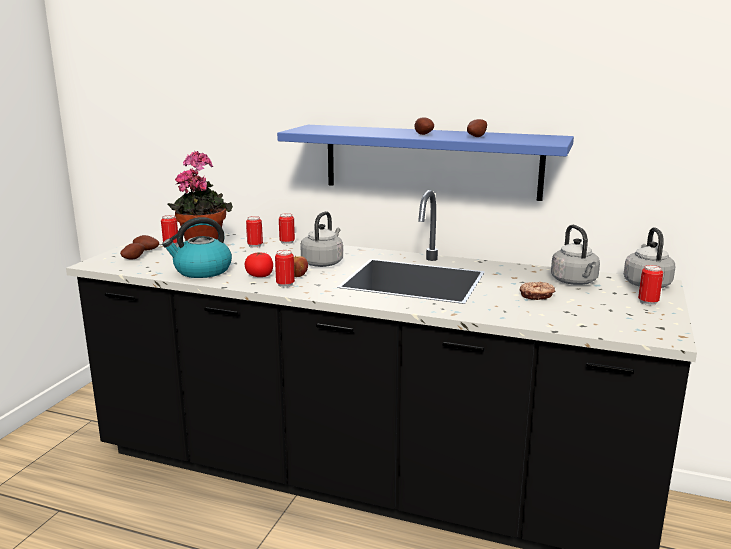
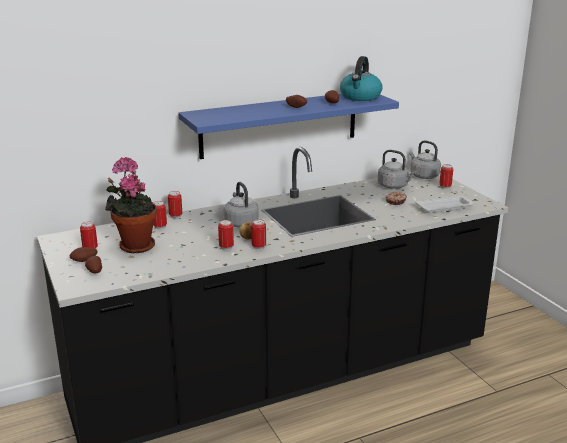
camera: 45 degrees left, 5 degrees up
kettle [162,217,232,278] -> kettle moved to [340,56,383,101]
tomato [245,252,273,277] -> can [218,220,234,250]
none -> white tray [415,196,474,213]

